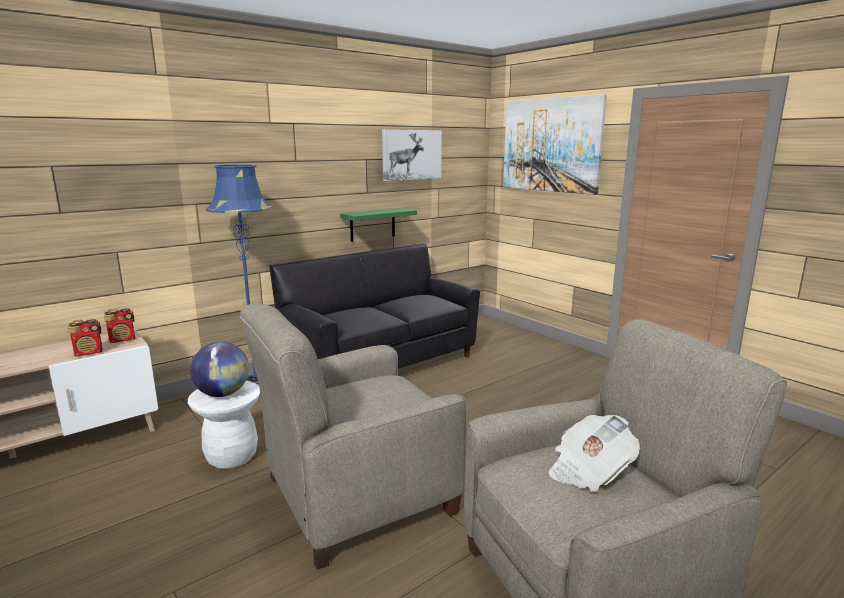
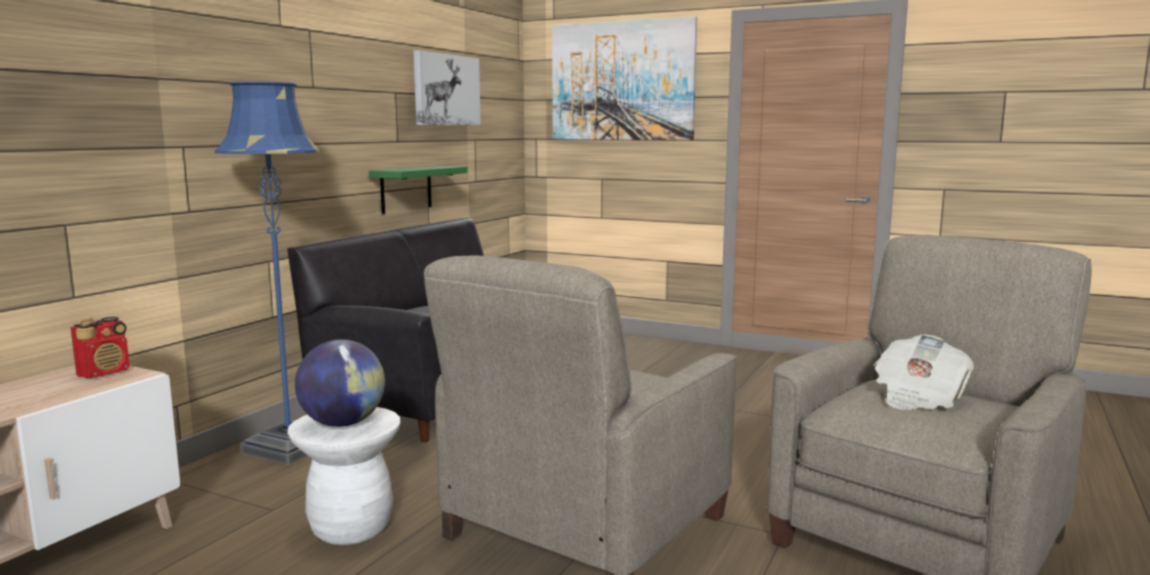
camera: 25 degrees left, 5 degrees down
radio [68,319,103,357] -> none

